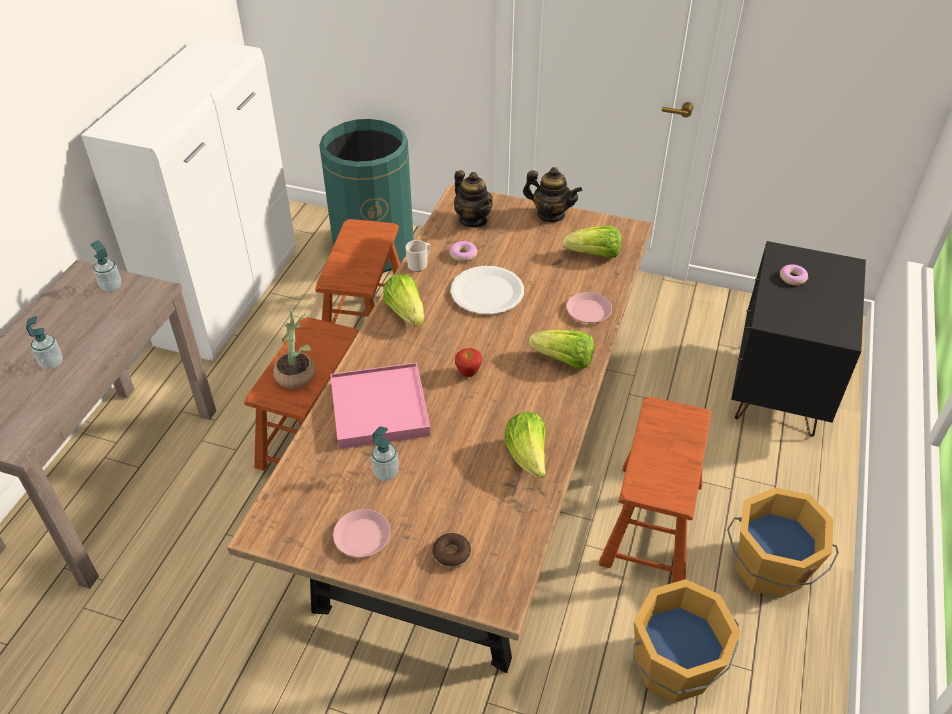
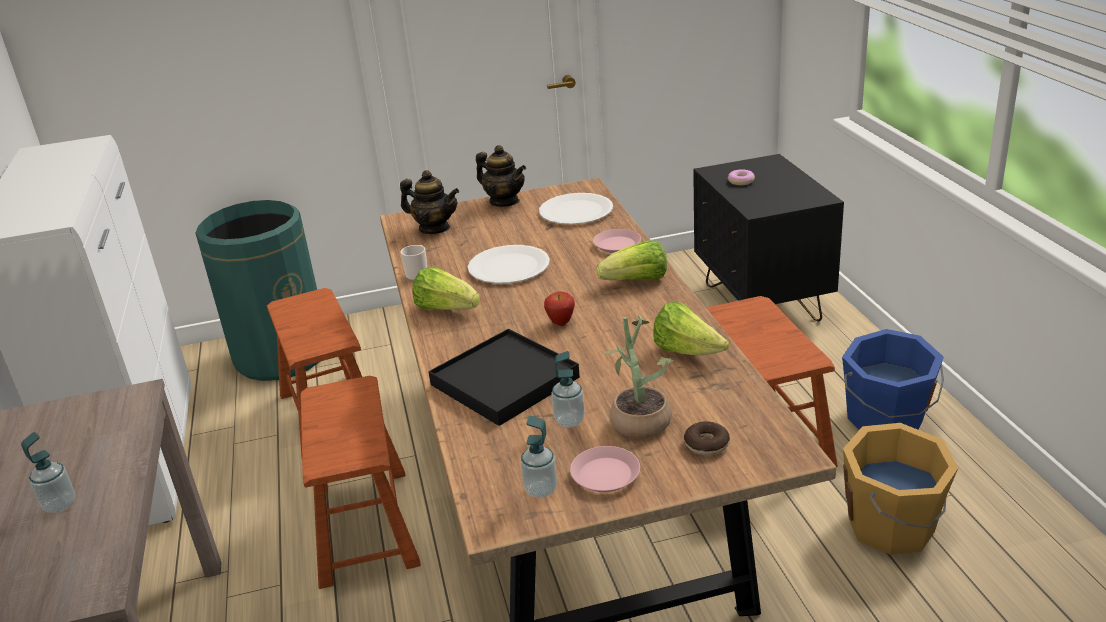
camera: 30 degrees left, 15 degrees down
soap dispenser [91,240,121,292] -> soap dispenser moved to [521,416,557,498]
potted plant [273,310,316,389] -> potted plant moved to [604,315,674,438]
pink tray [330,363,431,449] -> black tray [428,329,580,426]
donut [449,241,477,262] -> none
teapot [523,167,582,222] -> teapot turned 45 degrees clockwise [476,145,526,207]
lettuce [562,226,621,258] -> white plate [539,193,613,224]
orange bucket [727,488,839,598] -> blue bucket [842,329,944,430]

